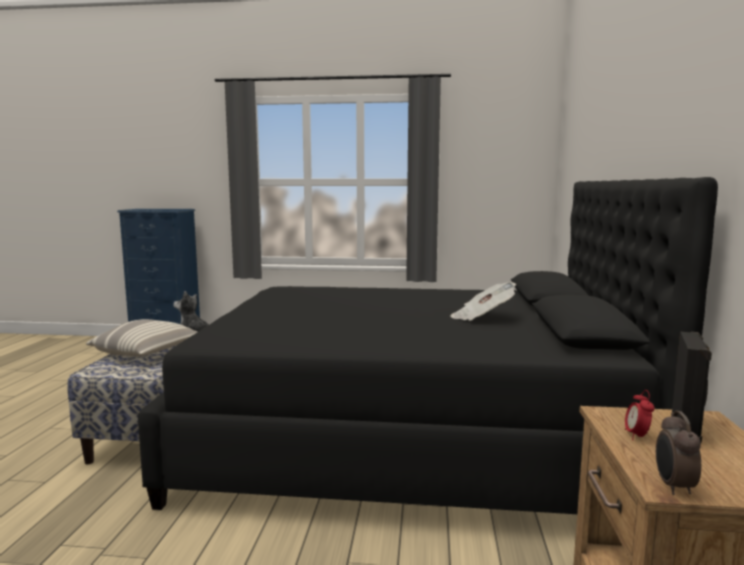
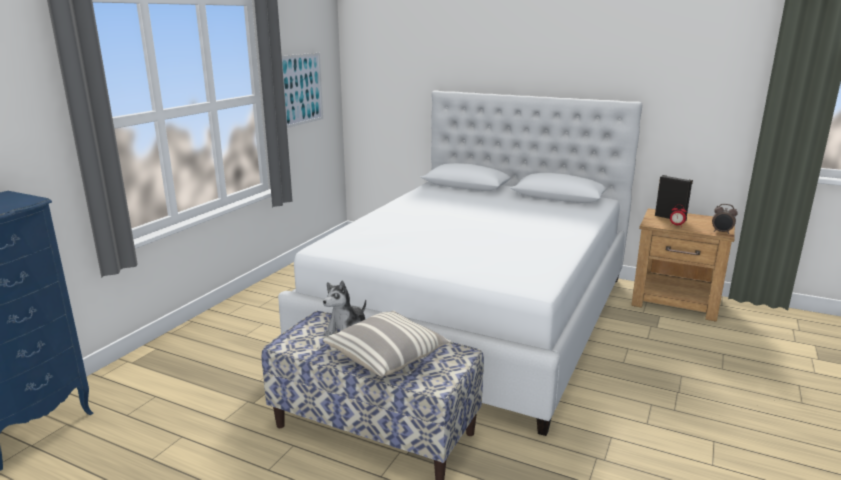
camera: 70 degrees left, 10 degrees up
black bed [138,177,718,514] -> white bed [278,91,642,436]
newspaper [450,282,516,321] -> none
none -> picture [282,53,323,128]

